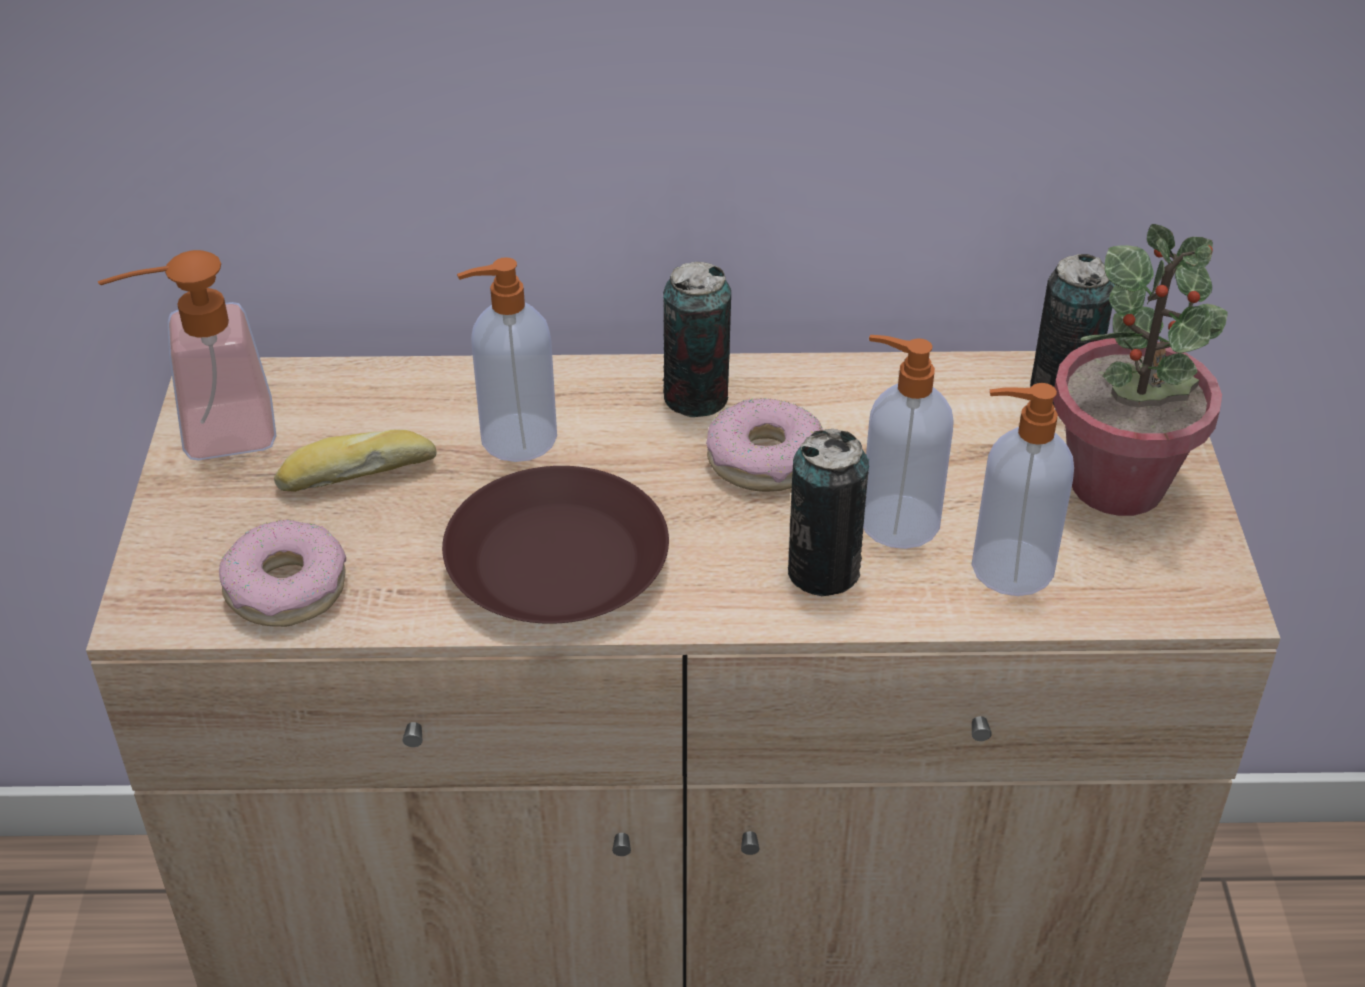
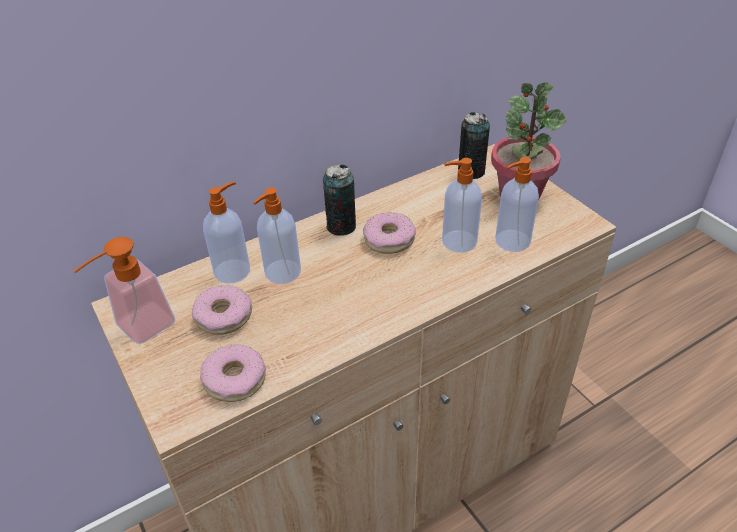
camera: 30 degrees left, 0 degrees up
bread [274,430,437,492] -> donut [192,285,252,335]
brown plate [442,466,669,624] -> none
can [788,429,869,596] -> none
none -> soap dispenser [203,181,250,284]

